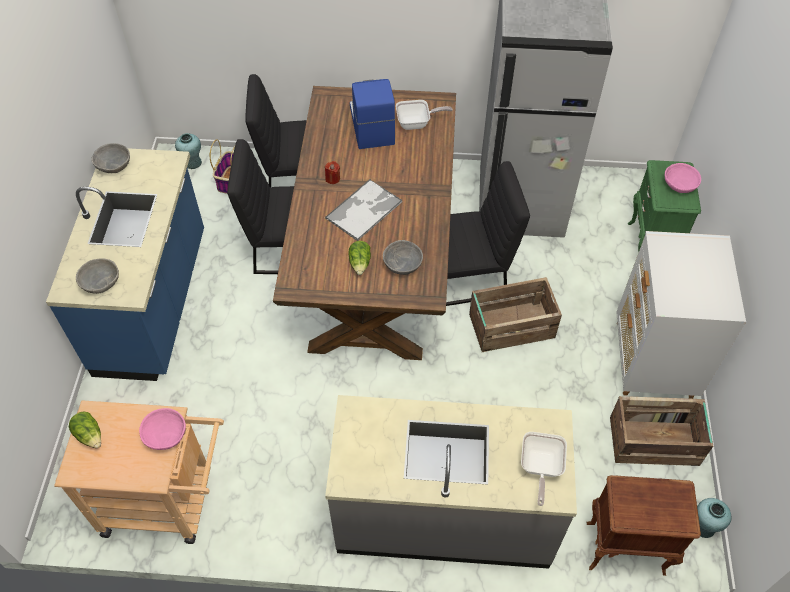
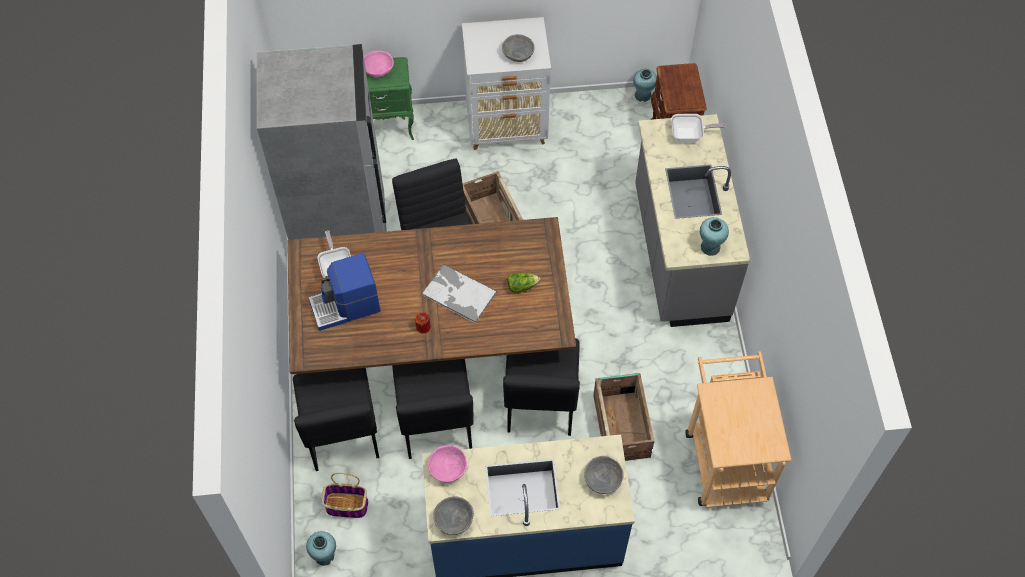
camera: 100 degrees left, 5 degrees up
lettuce [69,412,101,448] -> none
pink bowl [139,408,186,450] -> pink bowl moved to [428,445,467,483]
grey bowl [383,240,423,275] -> grey bowl moved to [502,34,535,62]
crate [610,396,713,466] -> crate moved to [593,373,655,461]
none -> black chair [503,338,580,436]
none -> turquoise vase [700,217,729,256]

